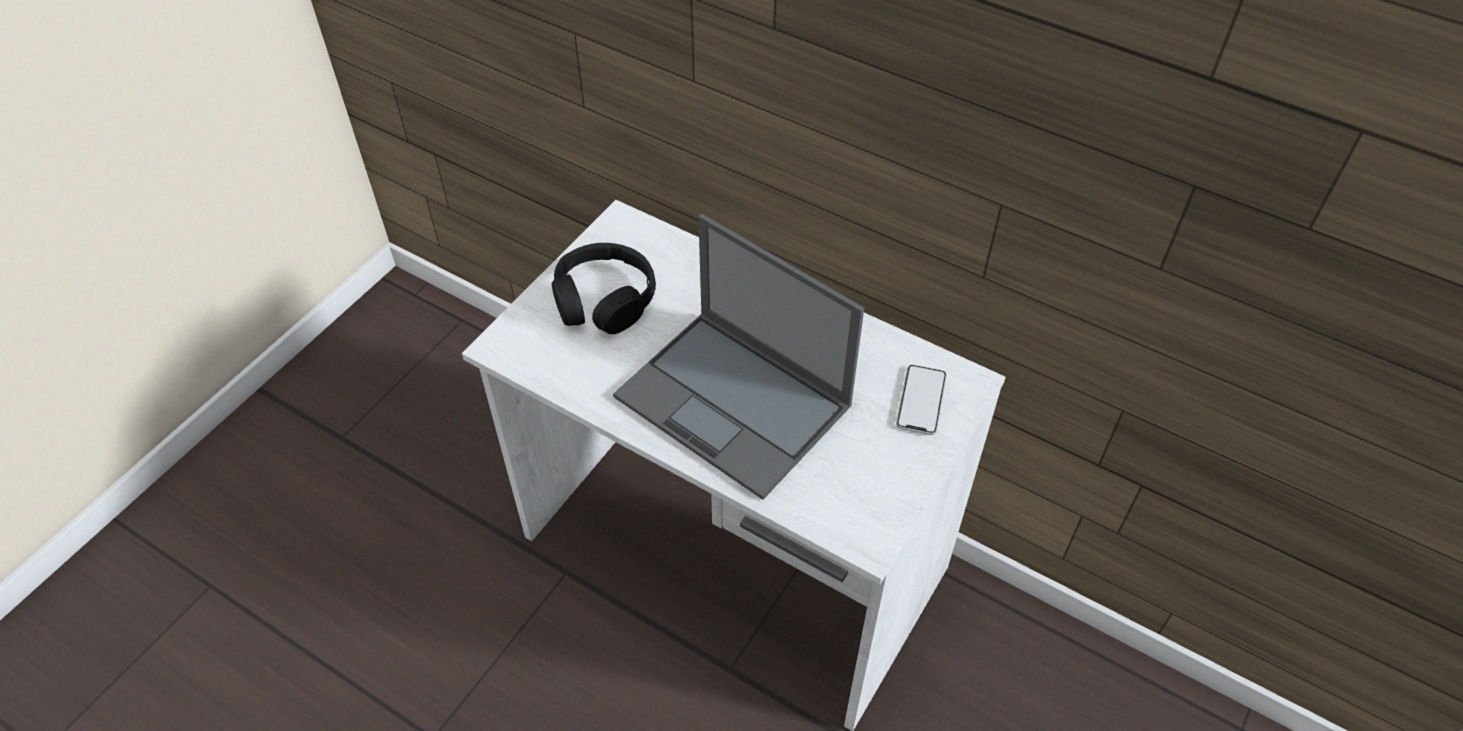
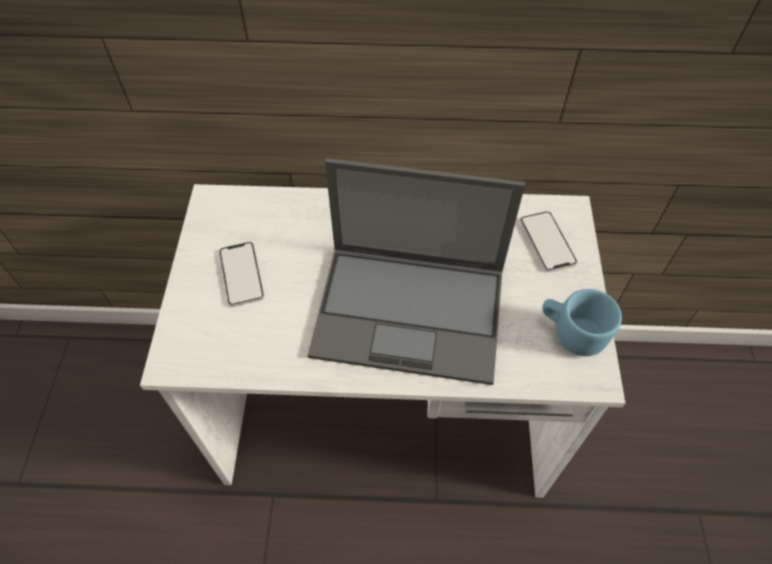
camera: 30 degrees left, 5 degrees up
black headphones [552,243,656,334] -> phone [219,242,265,307]
none -> blue mug [542,289,622,356]

